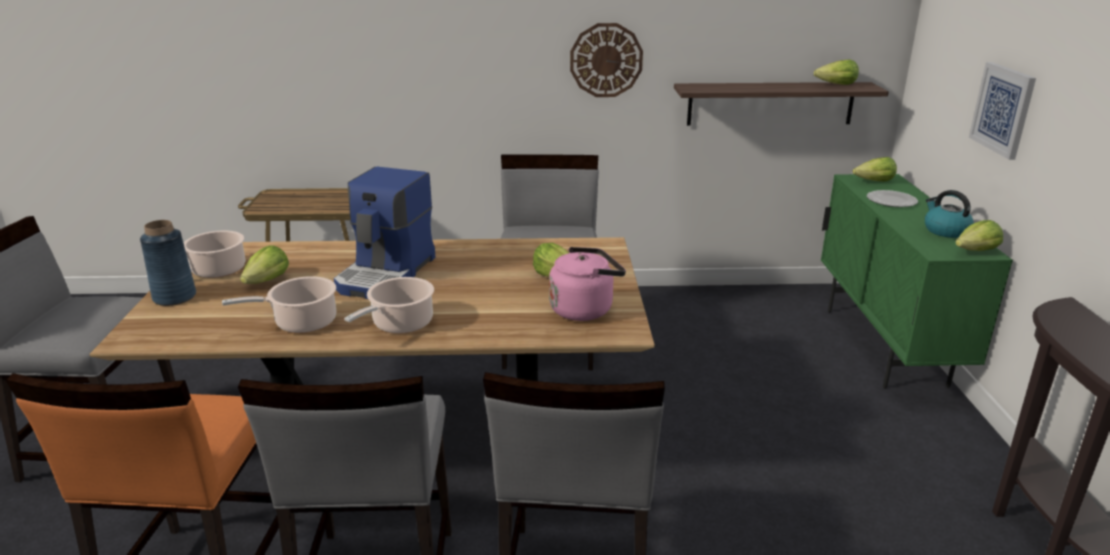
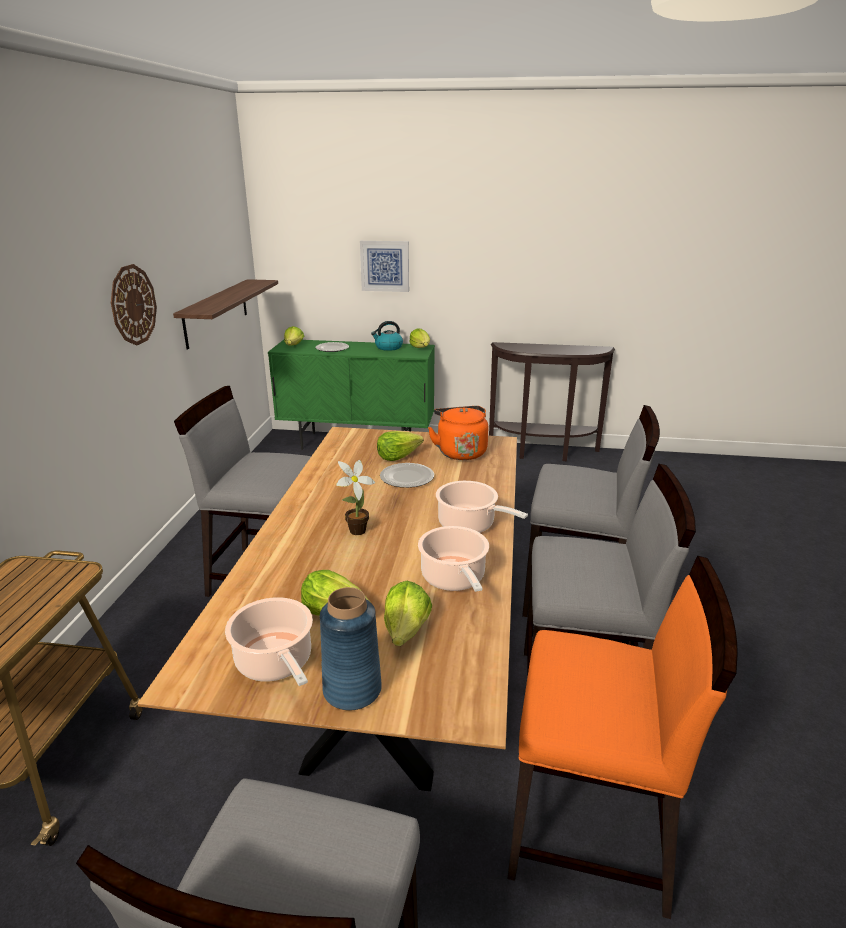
camera: 80 degrees left, 0 degrees up
coffee machine [334,167,436,299] -> potted plant [336,460,375,535]
pink kettle [549,247,626,321] -> orange kettle [428,406,488,460]
lettuce [814,60,859,85] -> lettuce moved to [384,581,432,646]
none -> plate [380,463,434,488]

